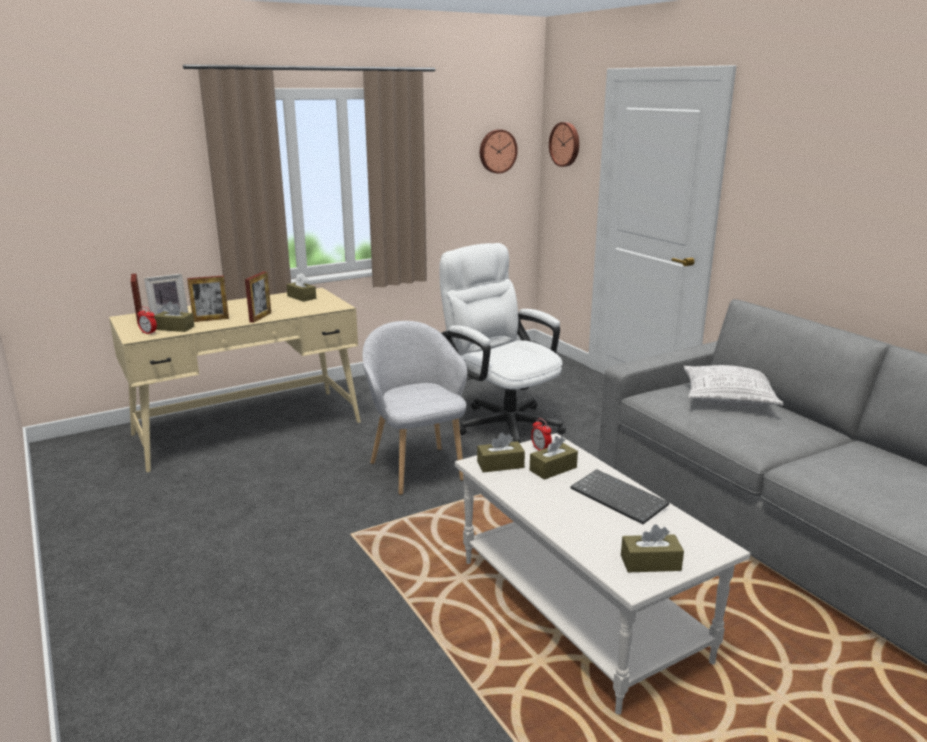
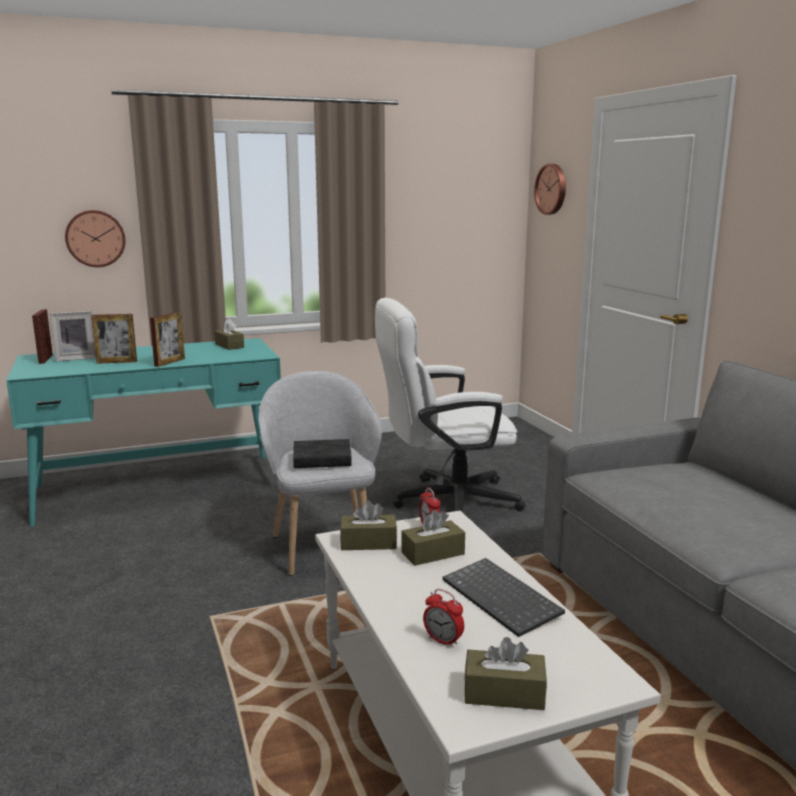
camera: 10 degrees right, 5 degrees down
beige desk [109,288,361,472] -> turquoise desk [6,338,281,526]
alarm clock [137,307,157,335] -> alarm clock moved to [423,589,464,648]
brown tissue box [154,301,195,332] -> none
white office chair [439,243,566,443] -> white office chair turned 75 degrees counterclockwise [375,298,526,513]
wall clock [480,129,518,174] -> wall clock moved to [65,210,126,267]
pillow [684,365,783,407] -> none
none -> black book [293,439,352,468]

